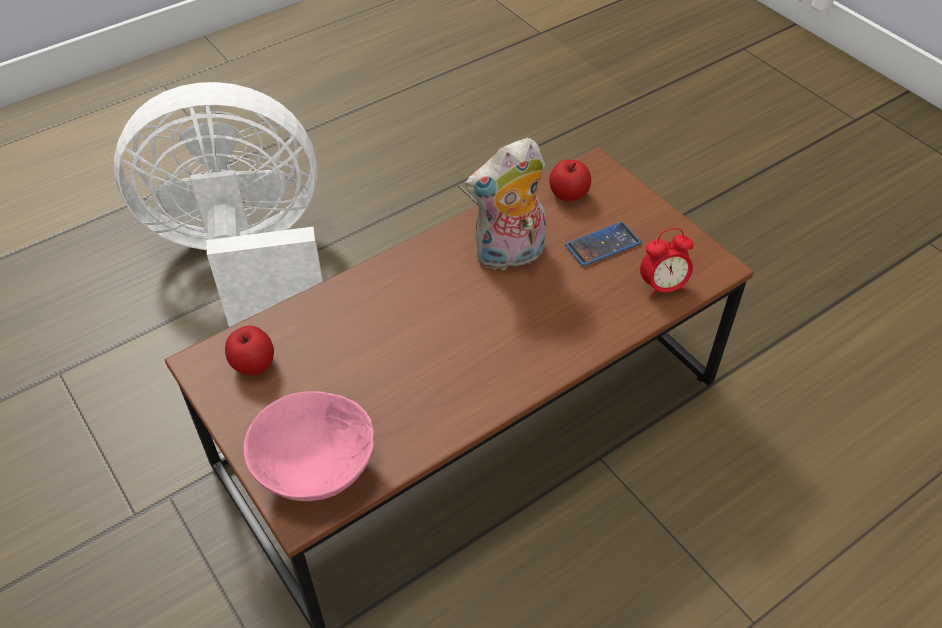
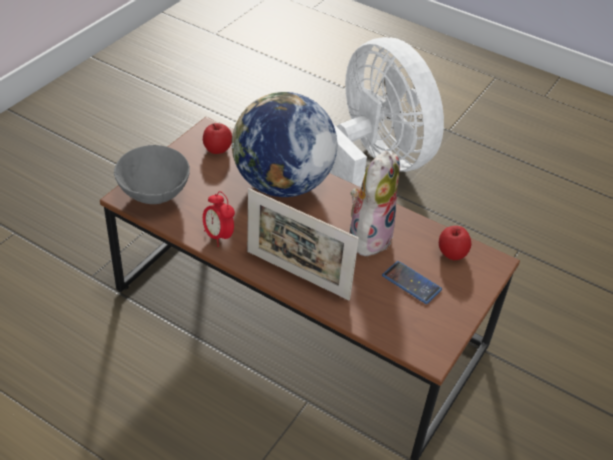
camera: 65 degrees right, 5 degrees down
pink bowl [243,391,374,501] -> grey bowl [114,145,190,204]
plush toy [465,138,546,271] -> plush toy turned 75 degrees clockwise [350,151,400,256]
alarm clock [640,228,694,298] -> alarm clock moved to [203,191,235,247]
none -> globe [232,92,337,197]
none -> picture frame [247,188,359,300]

